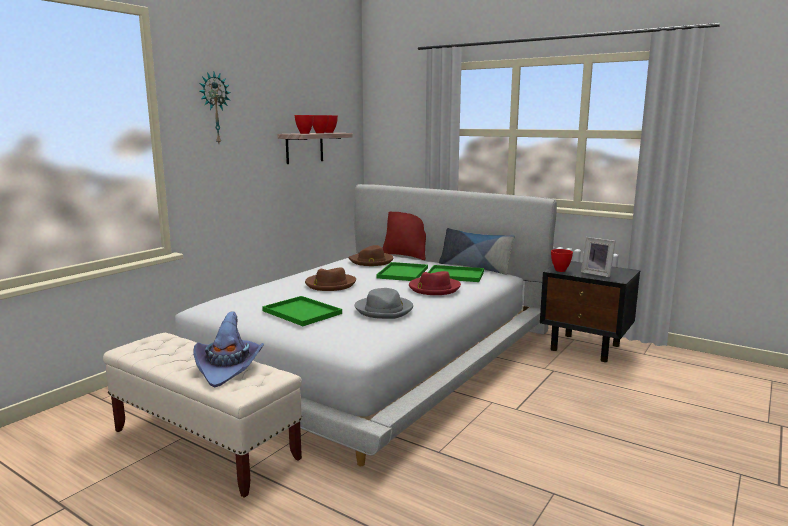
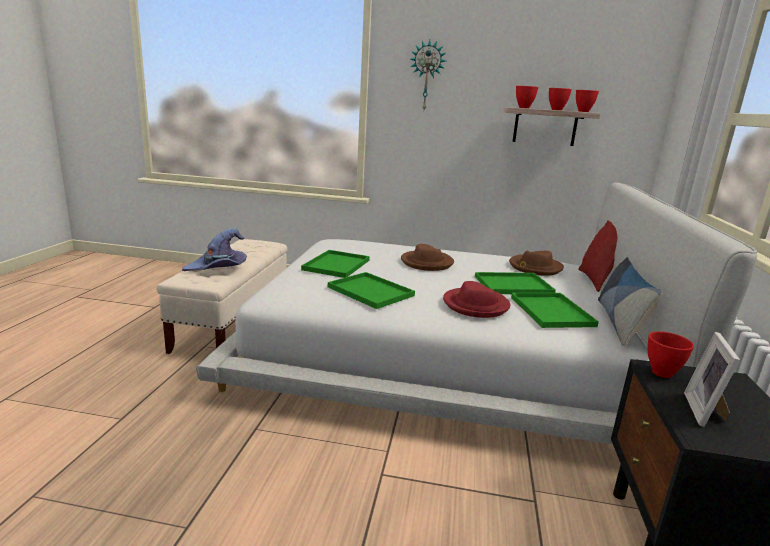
camera: 65 degrees right, 5 degrees up
grey hat [354,288,413,319] -> green tray [328,272,415,309]

